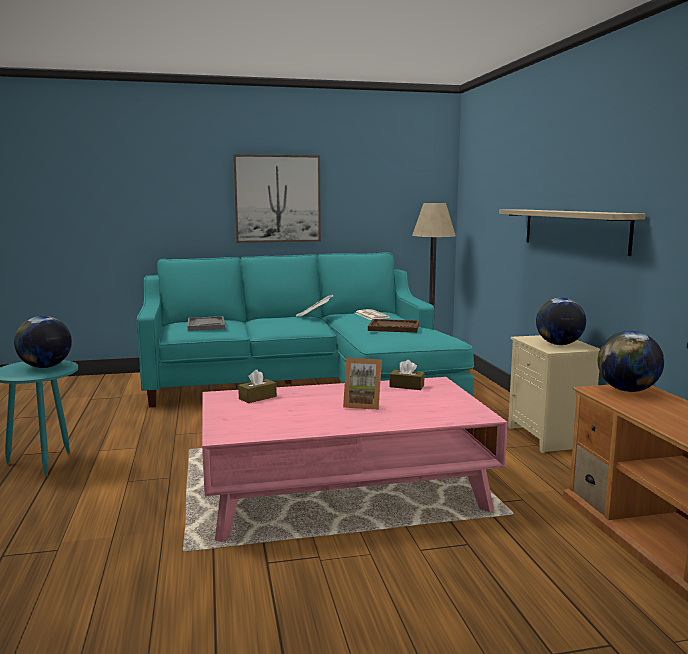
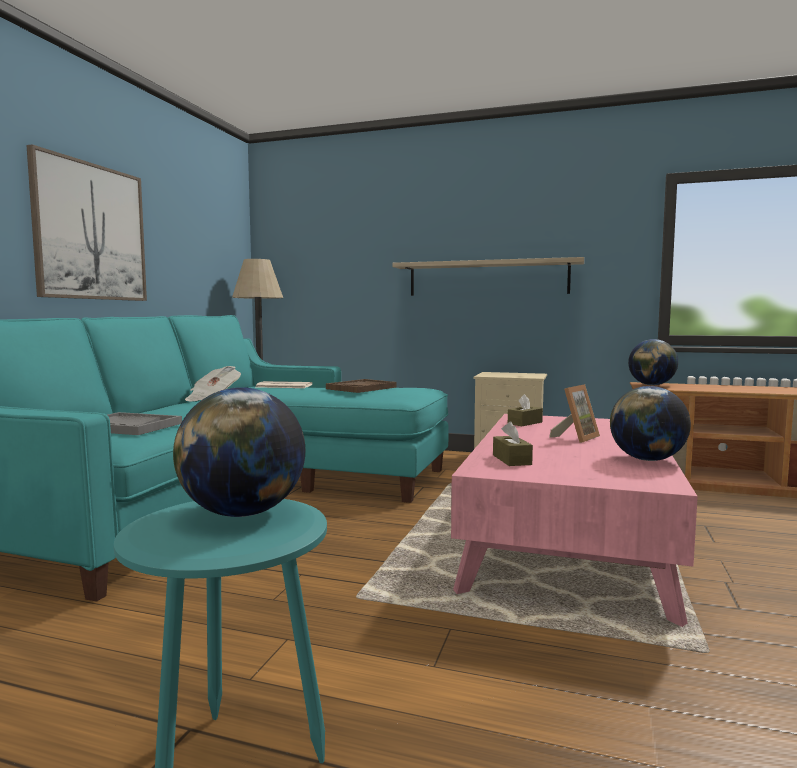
camera: 60 degrees left, 5 degrees down
globe [536,297,586,345] -> globe moved to [610,386,691,461]

